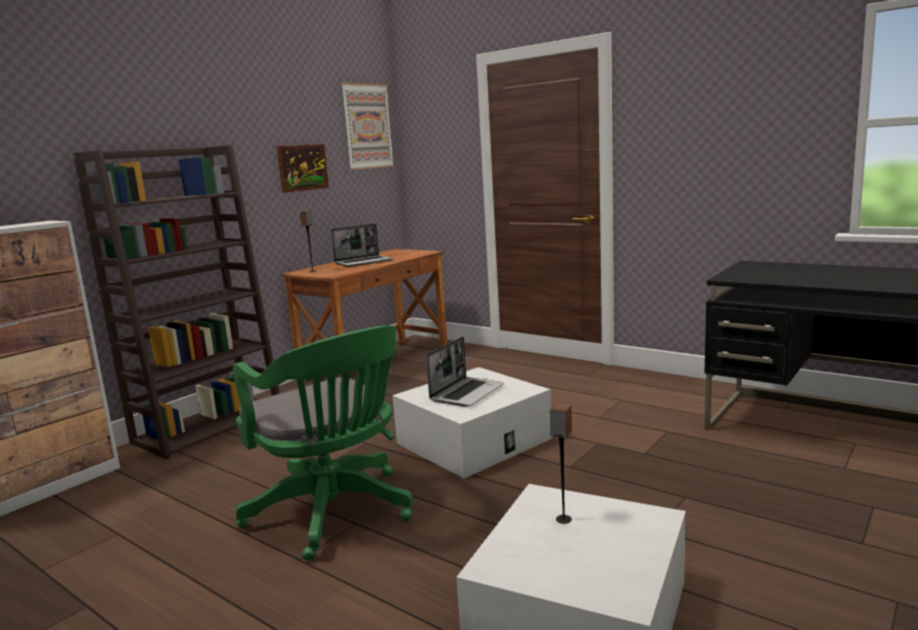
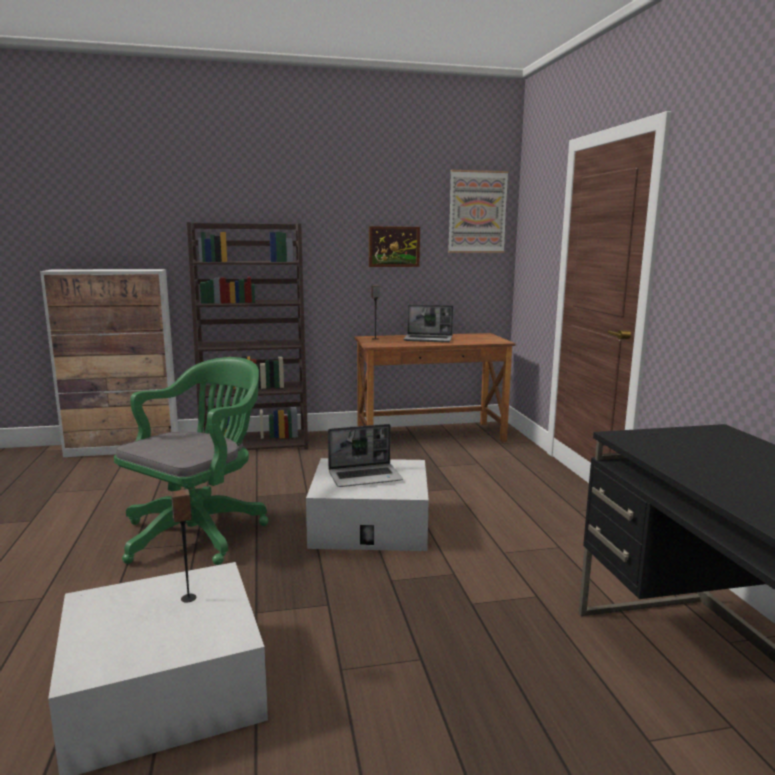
camera: 40 degrees right, 0 degrees up
green office chair [233,326,413,561] -> green office chair turned 150 degrees counterclockwise [114,357,269,565]

